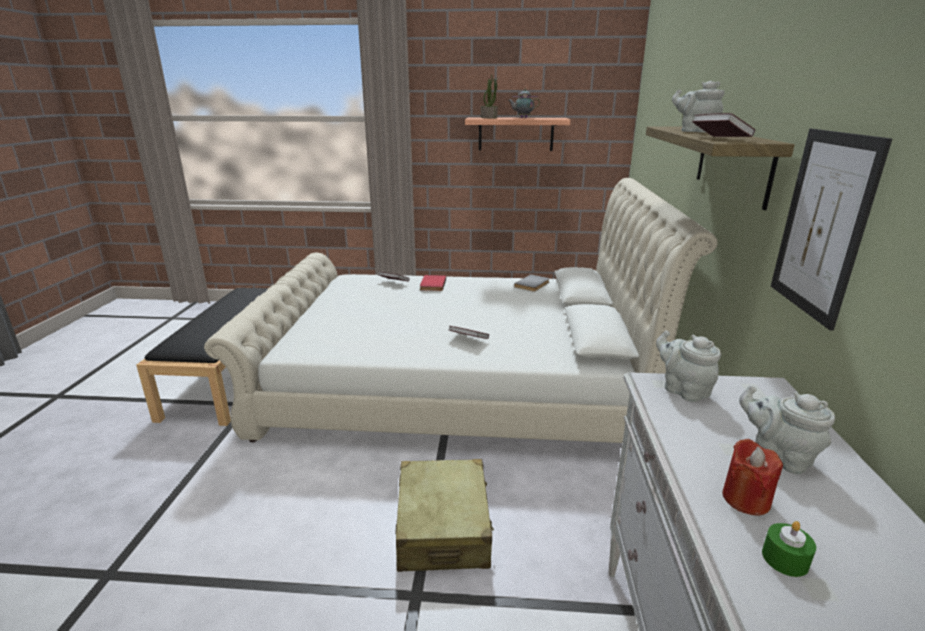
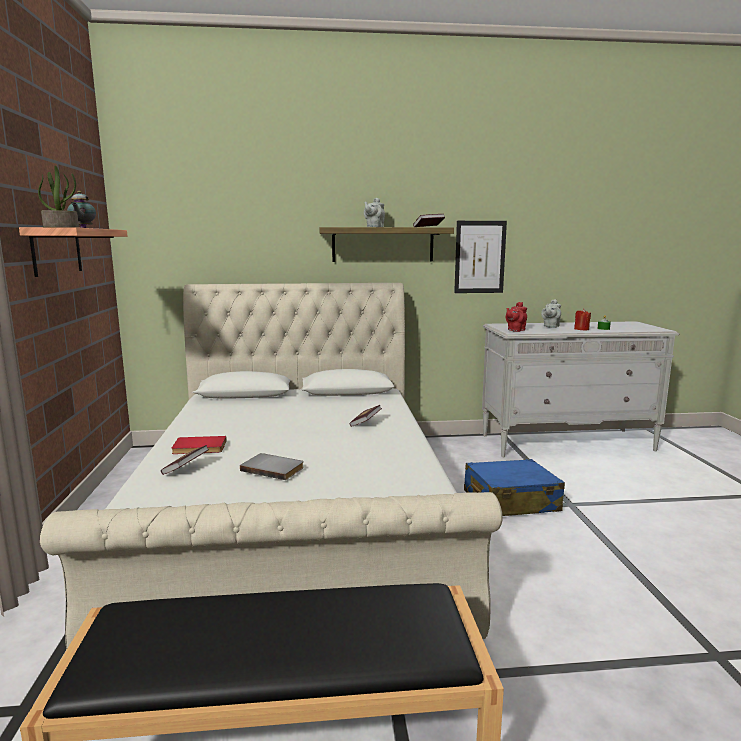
camera: 100 degrees left, 10 degrees down
beige suitcase [395,459,494,572] -> blue suitcase [464,459,565,516]
grey book [514,274,550,292] -> grey book moved to [240,453,304,480]
grey teapot [656,331,722,402] -> red teapot [506,302,527,332]

